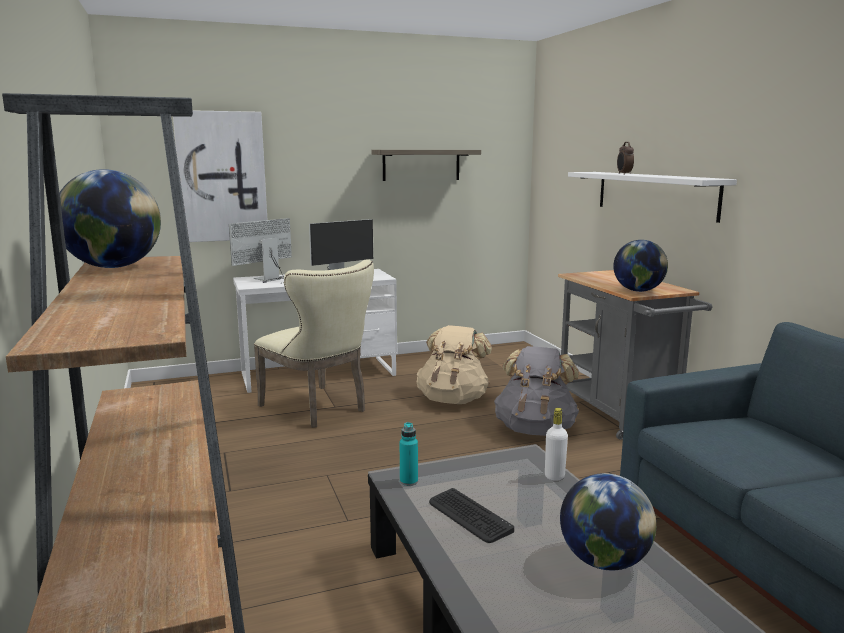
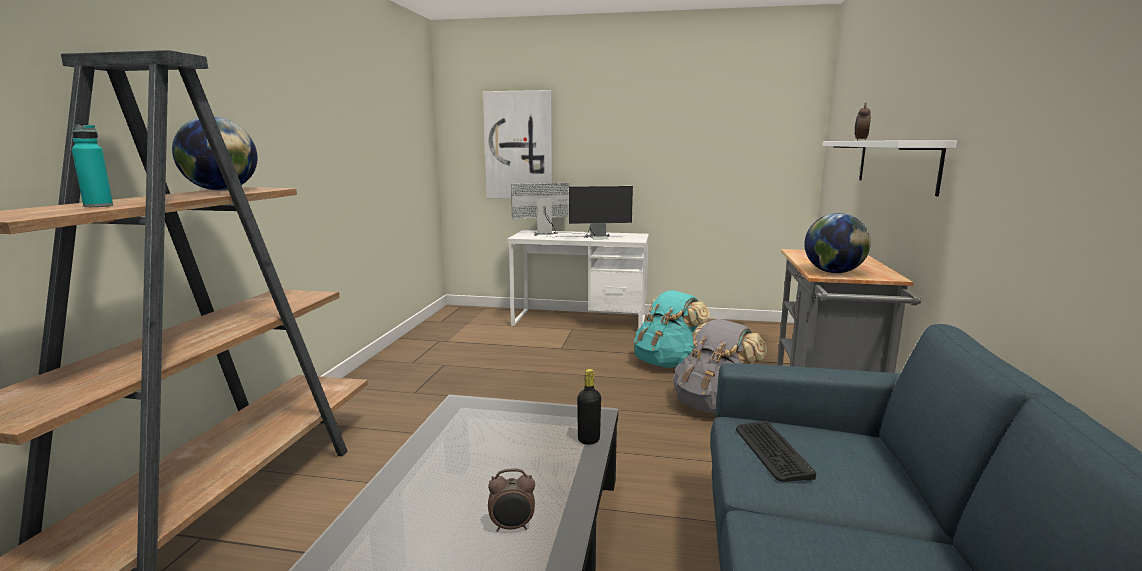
camera: 30 degrees right, 0 degrees up
beige chair [254,259,374,428] -> none
shelf [371,150,481,181] -> none
turquoise bottle [400,422,418,486] -> turquoise bottle moved to [72,124,113,207]
beige backpack [417,325,492,404] -> turquoise backpack [634,290,710,368]
keyboard [429,488,514,543] -> keyboard moved to [736,421,816,482]
white bottle [545,408,568,481] -> black bottle [577,369,601,444]
globe [560,473,656,570] -> alarm clock [488,468,535,532]

